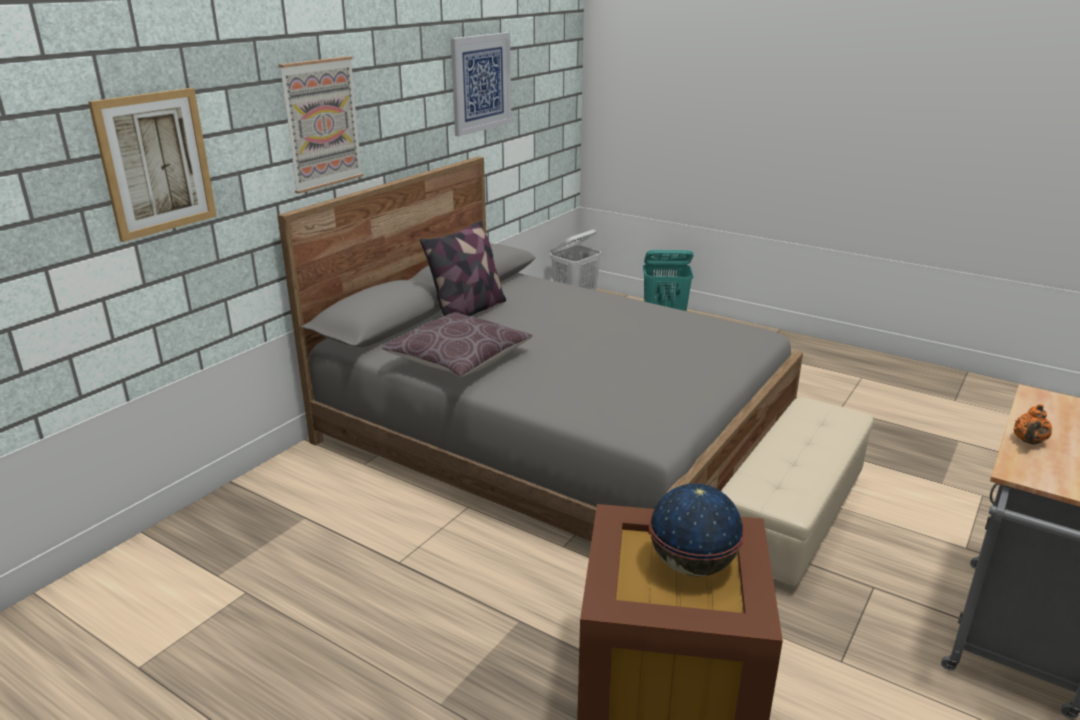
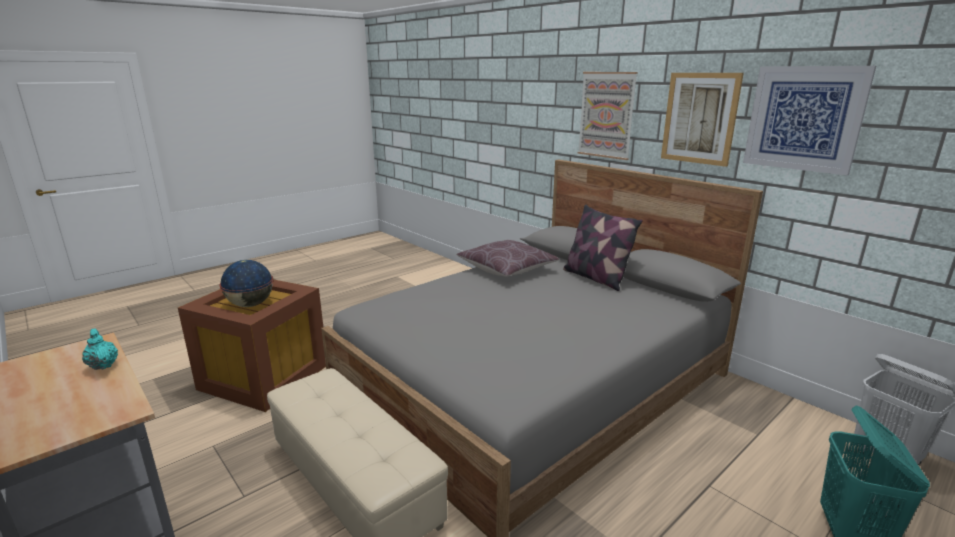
camera: 105 degrees right, 5 degrees down
picture [88,88,217,242] -> picture moved to [661,73,744,167]
orange teapot [1014,404,1052,445] -> turquoise teapot [82,329,118,370]

